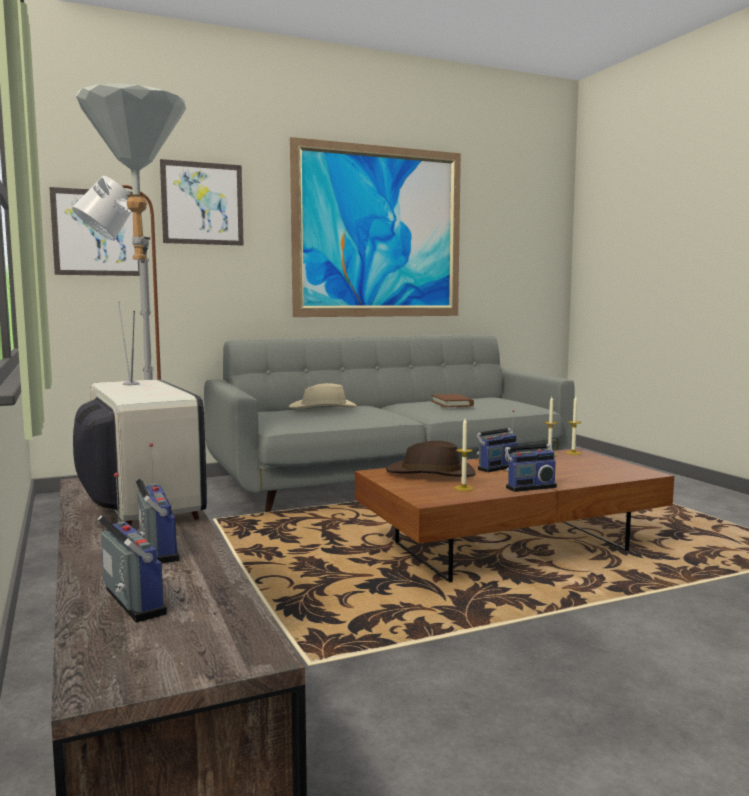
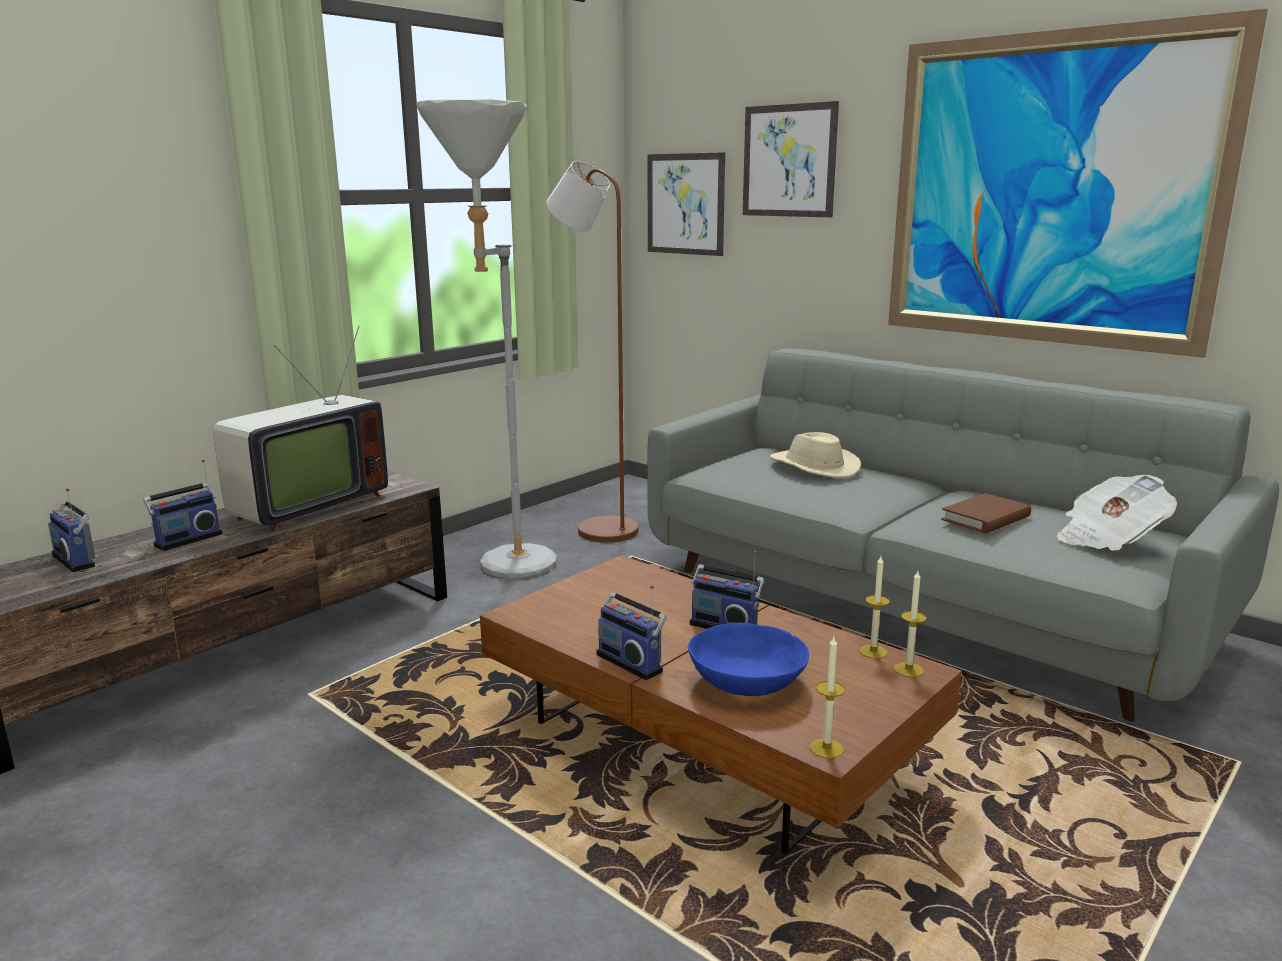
camera: 65 degrees right, 10 degrees up
radio [98,473,167,623] -> radio turned 105 degrees clockwise [48,488,95,572]
brown hat [386,441,475,477] -> none
candle [454,419,473,491] -> candle moved to [810,637,845,759]
none -> blue bowl [688,623,809,696]
none -> newspaper [1057,475,1177,551]

